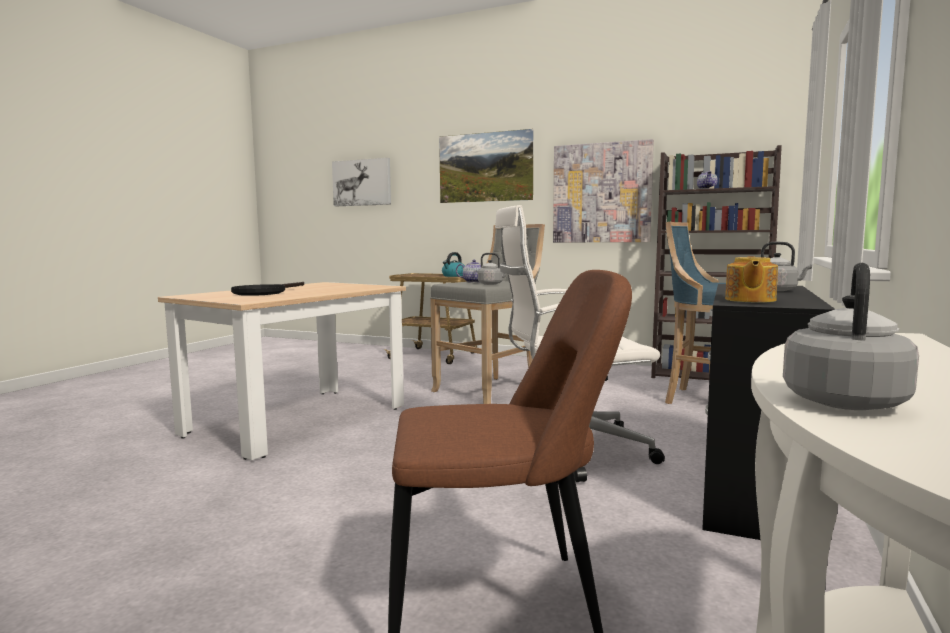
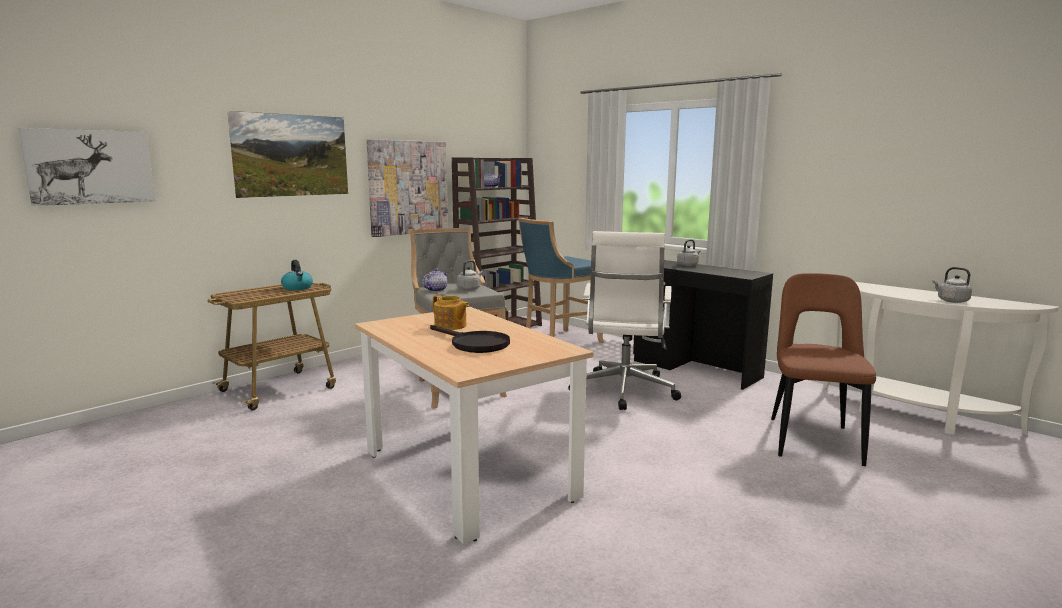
camera: 70 degrees left, 5 degrees up
teapot [725,257,778,302] -> teapot moved to [433,295,469,330]

